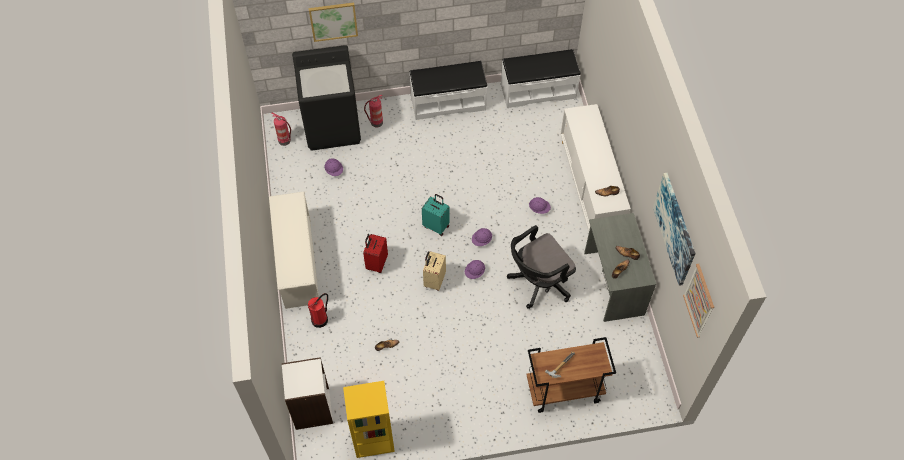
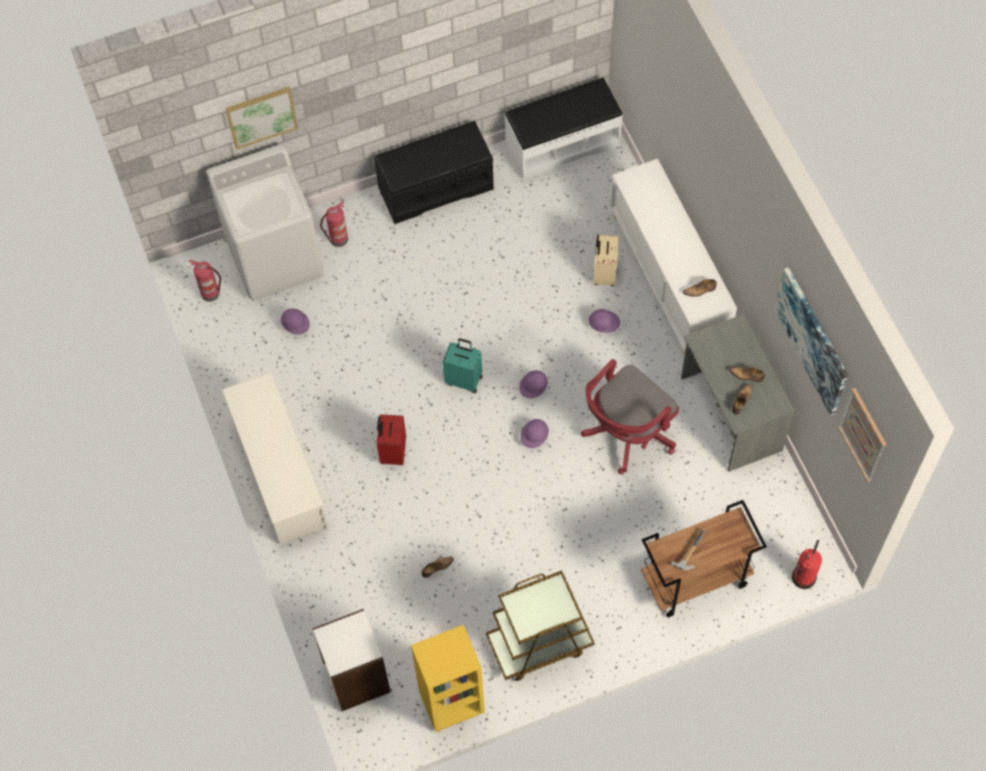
camera: 10 degrees left, 5 degrees up
black washing machine [292,45,361,151] -> white washing machine [206,144,323,301]
fire extinguisher [307,293,328,328] -> fire extinguisher moved to [792,540,822,589]
white bench [409,61,488,120] -> black bench [374,121,494,224]
beige suitcase [423,251,446,291] -> beige suitcase moved to [593,235,619,286]
black office chair [507,225,576,309] -> red office chair [581,359,679,474]
none -> brown cart [486,570,595,681]

